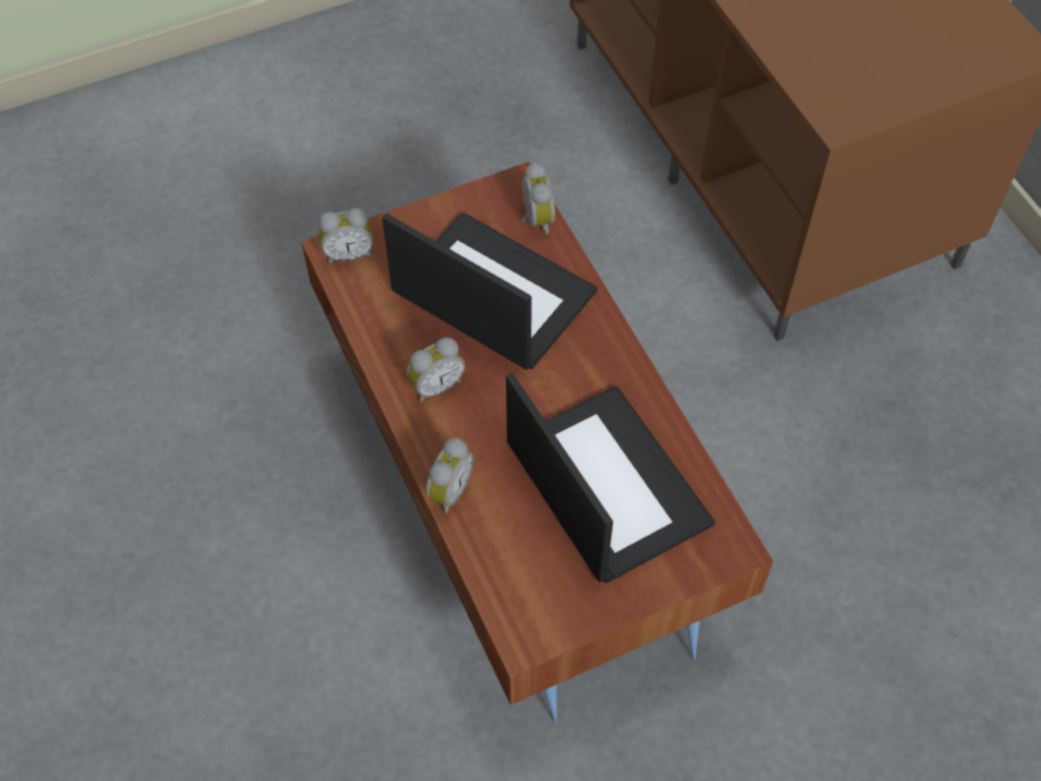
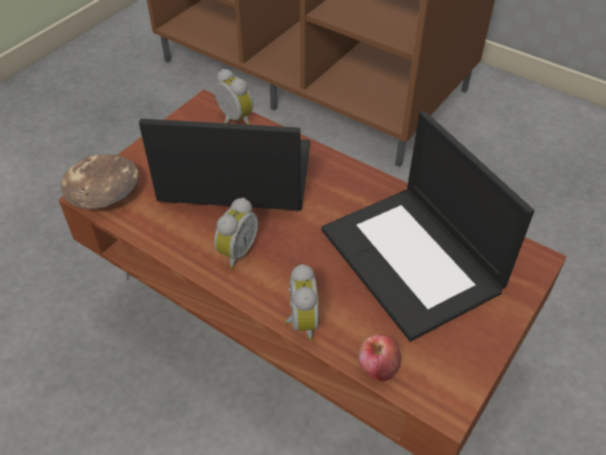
camera: 30 degrees left, 10 degrees down
alarm clock [319,208,373,264] -> brown bowl [61,154,139,209]
laptop [506,373,715,583] -> laptop turned 150 degrees counterclockwise [322,111,534,342]
none -> apple [359,334,401,382]

